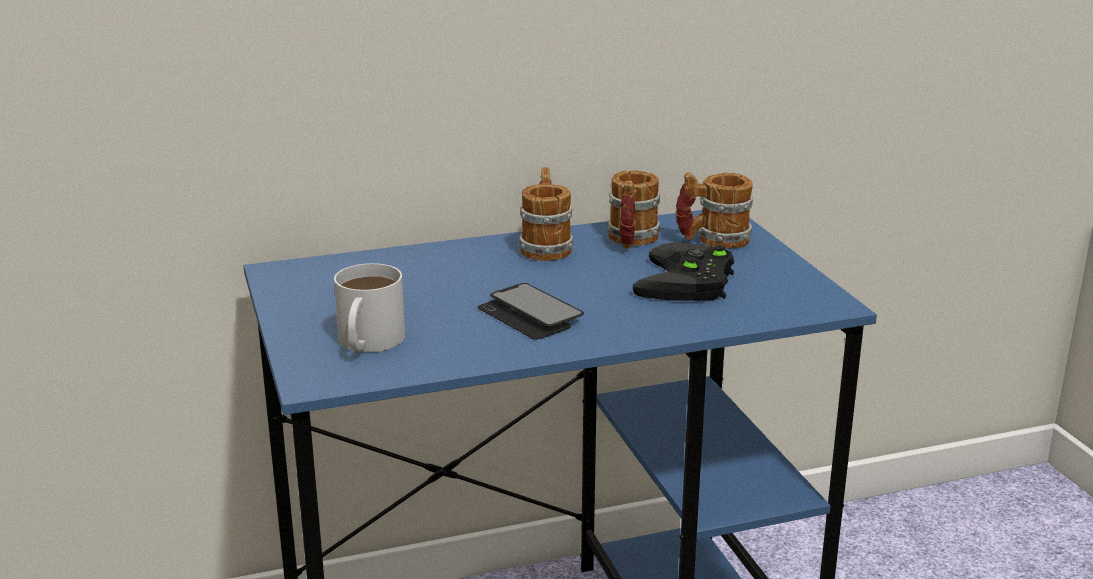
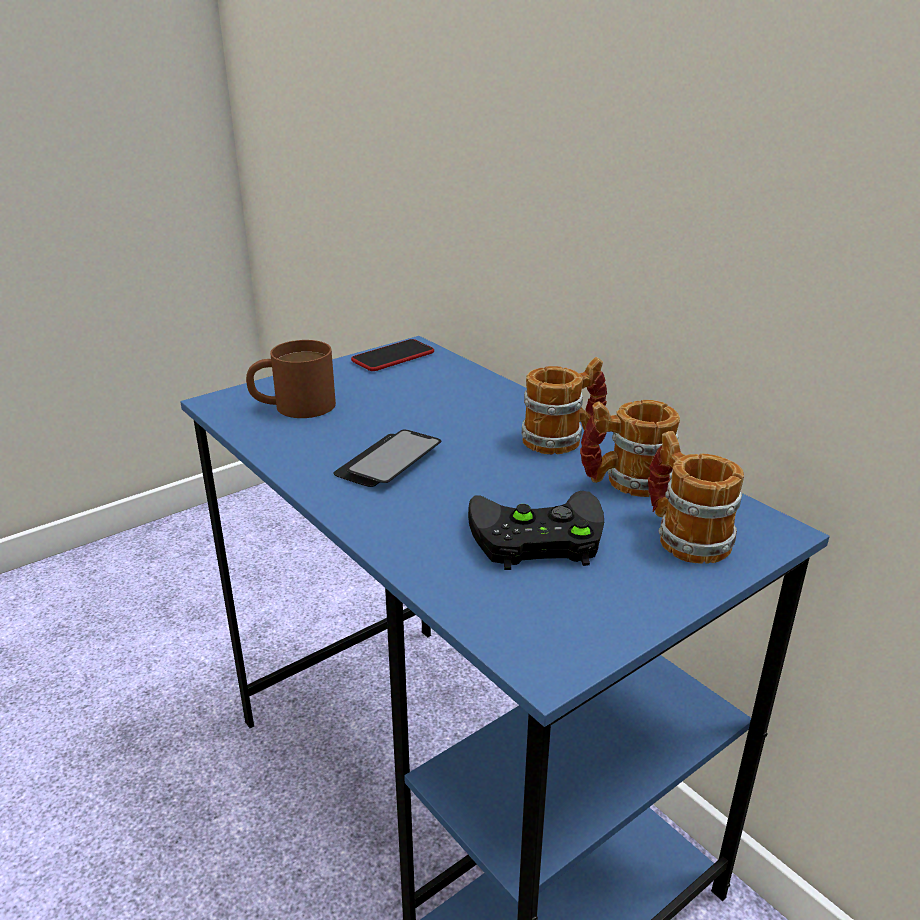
camera: 70 degrees right, 5 degrees up
white mug [334,263,405,352] -> brown mug [246,340,336,418]
none -> phone [351,339,434,371]

